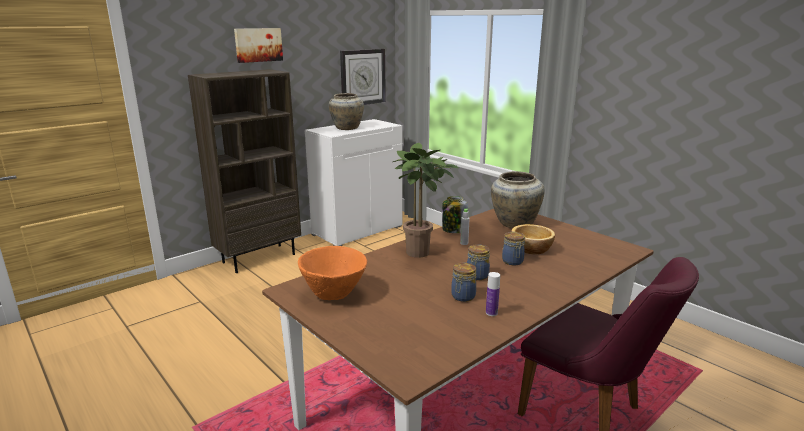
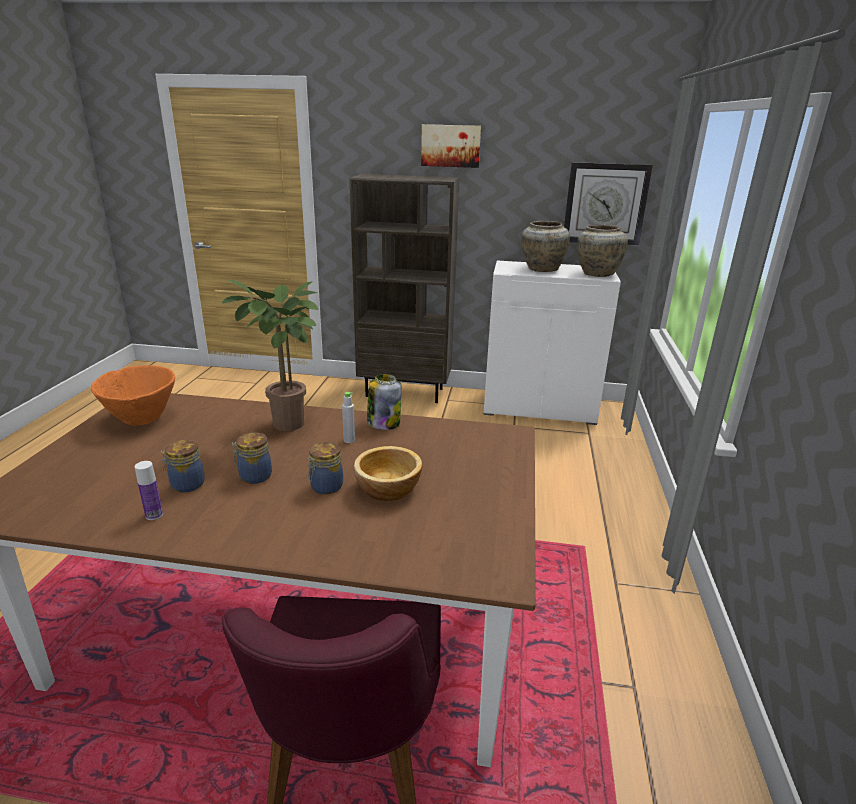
camera: 50 degrees right, 5 degrees up
beige vase [491,171,545,228] -> beige vase moved to [577,225,628,277]

